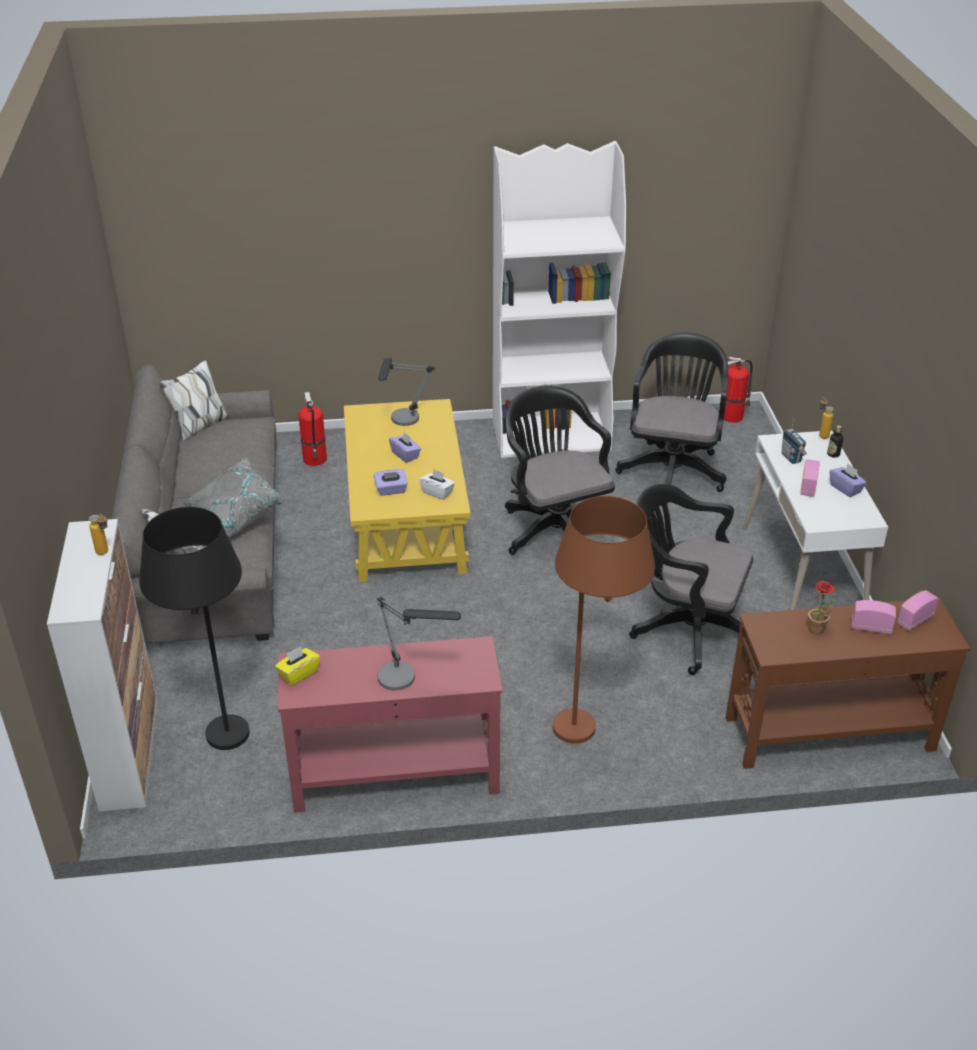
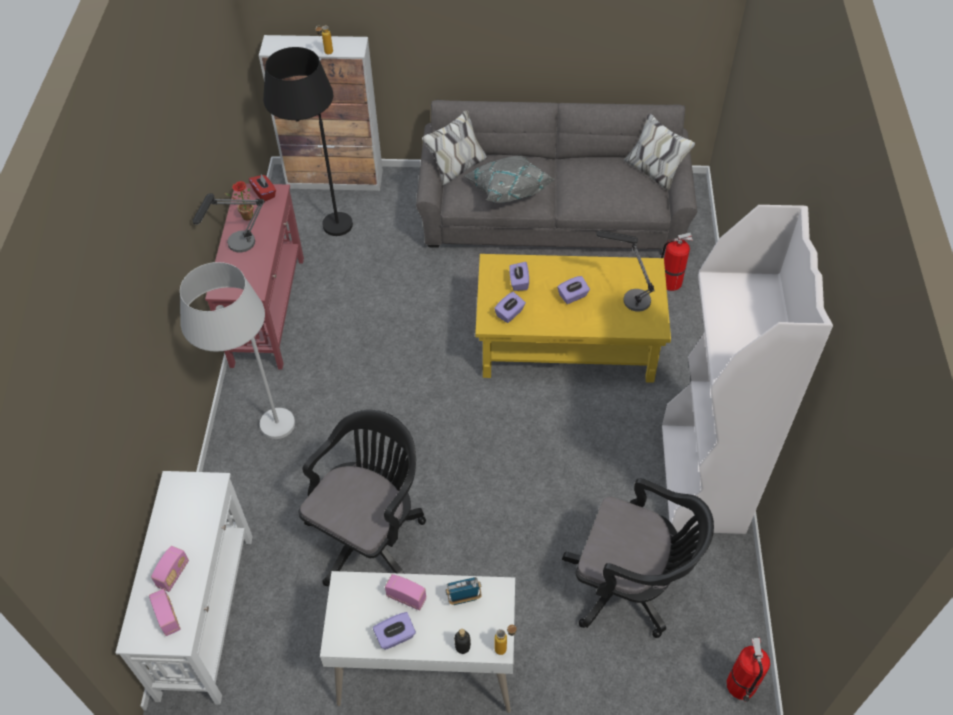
camera: 100 degrees right, 15 degrees up
yellow tissue box [275,646,320,686] -> red tissue box [249,174,276,201]
white tissue box [419,469,455,500] -> purple tissue box [494,292,526,323]
black office chair [505,385,615,555] -> none
brown floor lamp [553,496,655,744] -> white floor lamp [180,262,295,439]
brown console table [726,598,970,769] -> white console table [115,471,253,705]
potted plant [808,581,836,634] -> potted plant moved to [225,181,254,220]

